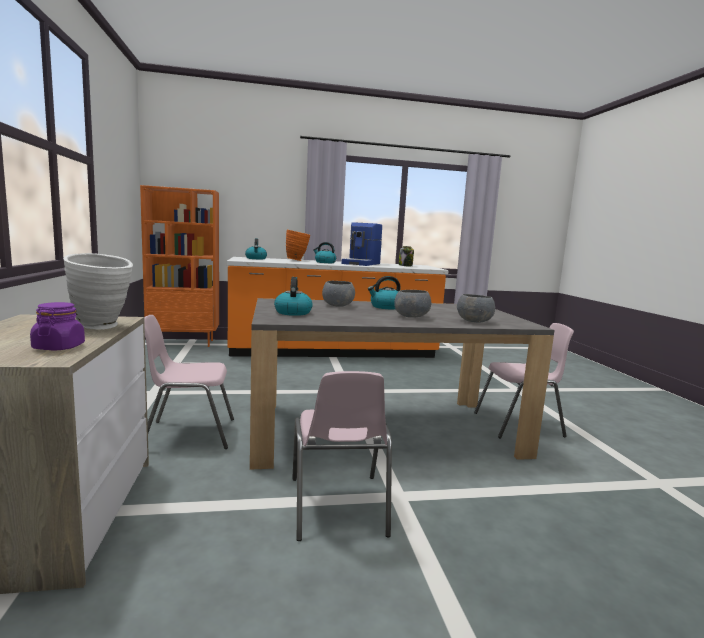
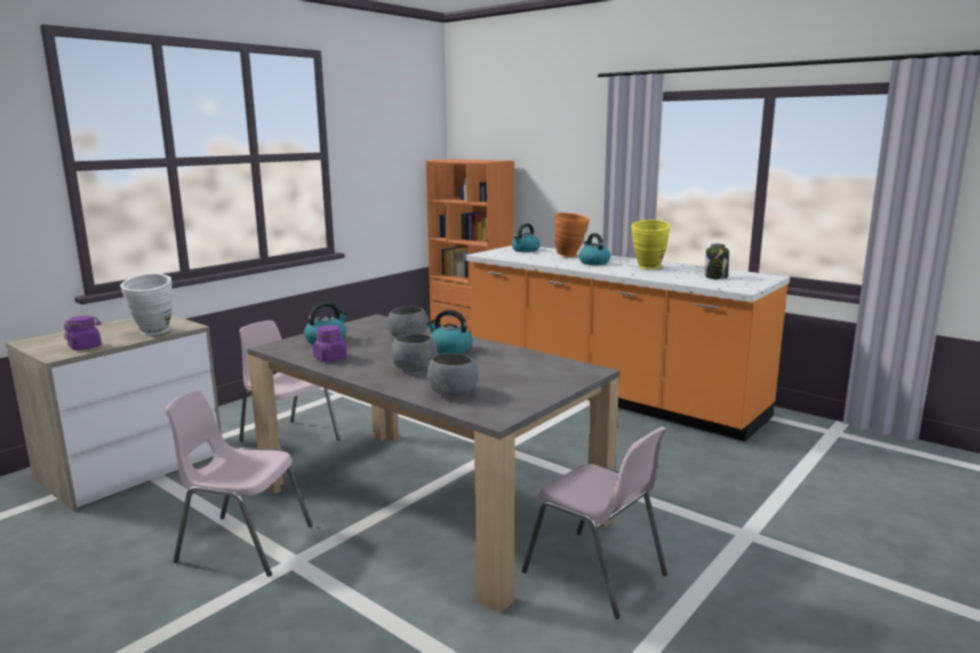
camera: 50 degrees right, 5 degrees up
pink chair [292,371,392,541] -> pink chair turned 60 degrees clockwise [165,389,312,577]
coffee machine [341,222,382,266] -> yellow vase [631,220,670,269]
none -> purple jar [313,325,347,362]

